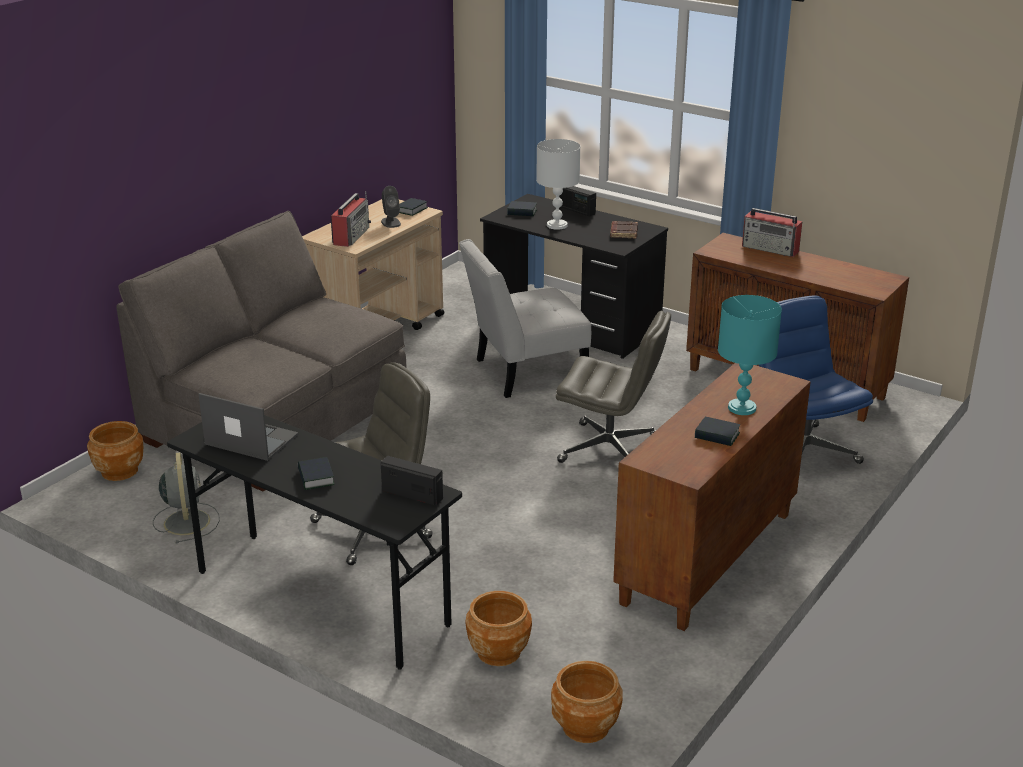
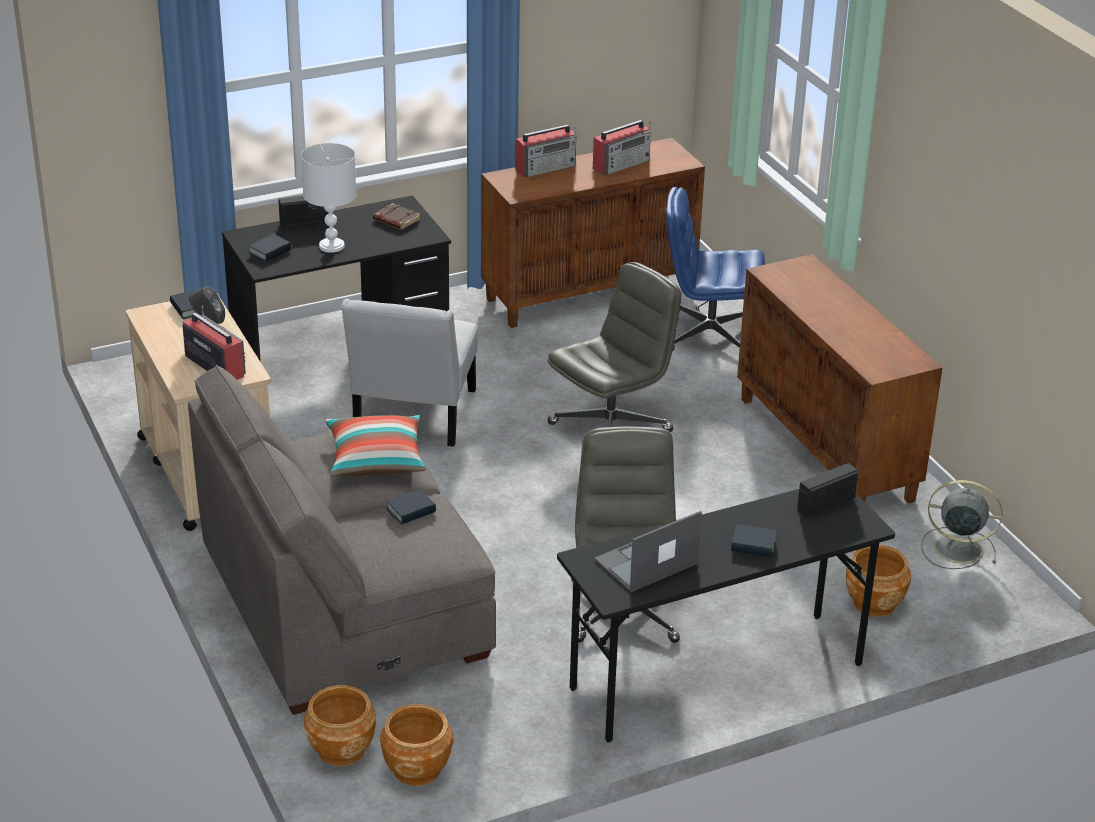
camera: 60 degrees left, 5 degrees up
grey fan [153,453,220,544] -> grey fan moved to [921,480,1002,569]
brown planter [551,661,623,743] -> brown planter moved to [380,704,454,786]
book [695,417,740,446] -> book moved to [386,489,436,524]
turquoise table lamp [718,295,782,415] -> none
none -> pillow [325,415,426,476]
none -> radio [593,120,651,176]

